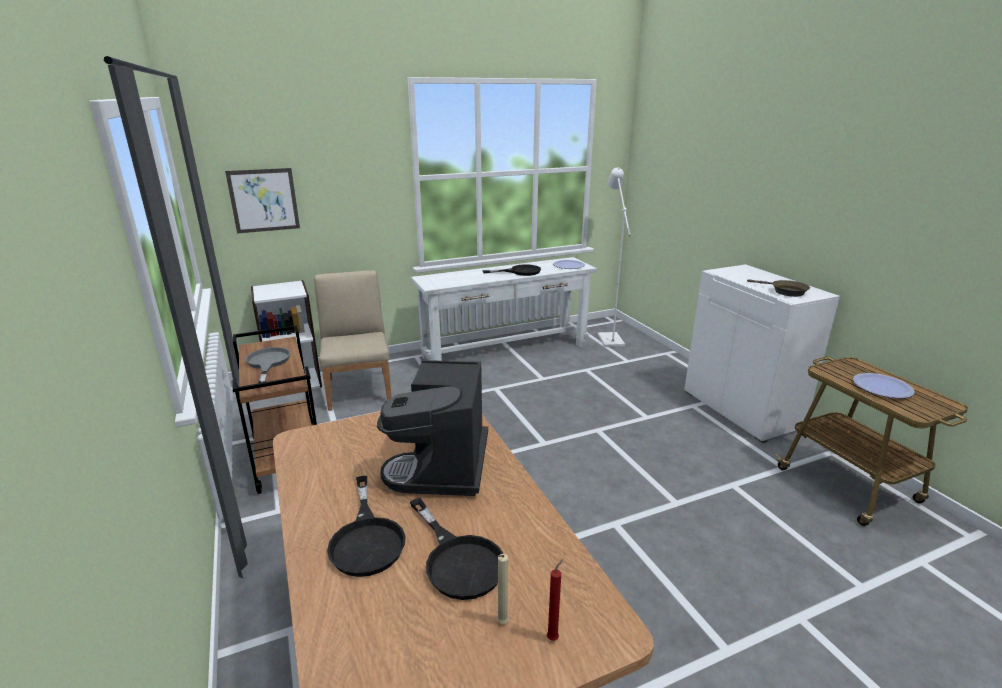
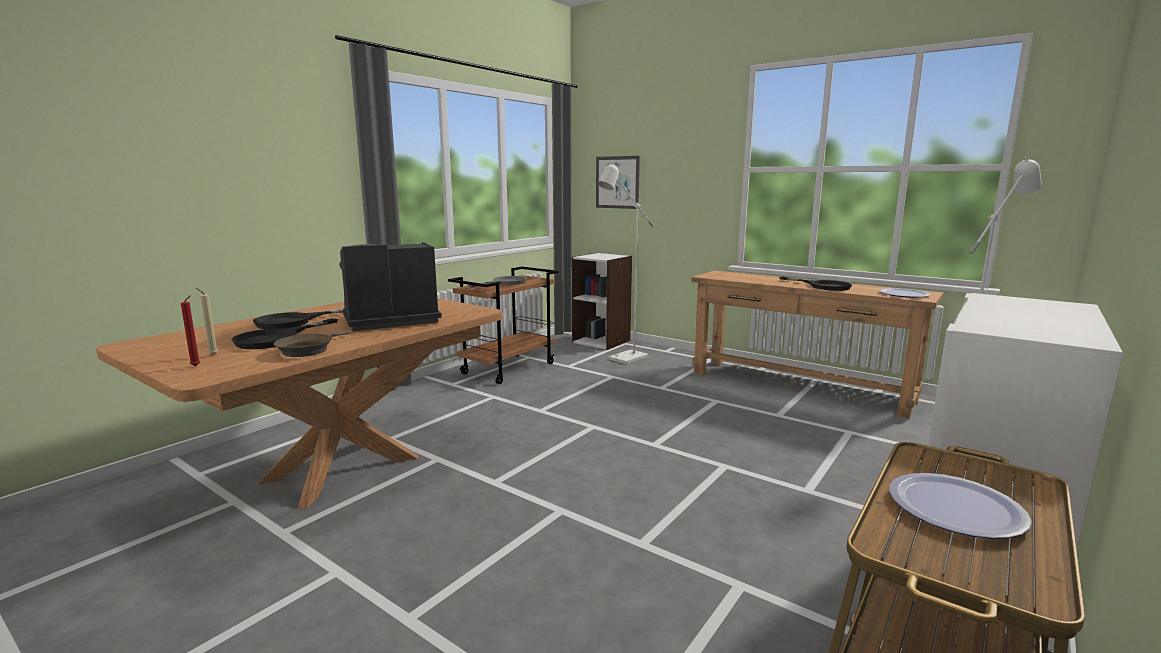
camera: 60 degrees right, 10 degrees down
beige chair [314,271,392,411] -> white floor lamp [598,163,654,364]
white console table [411,257,597,361] -> brown console table [691,270,944,419]
brown frying pan [747,279,810,297] -> brown frying pan moved to [274,330,351,357]

